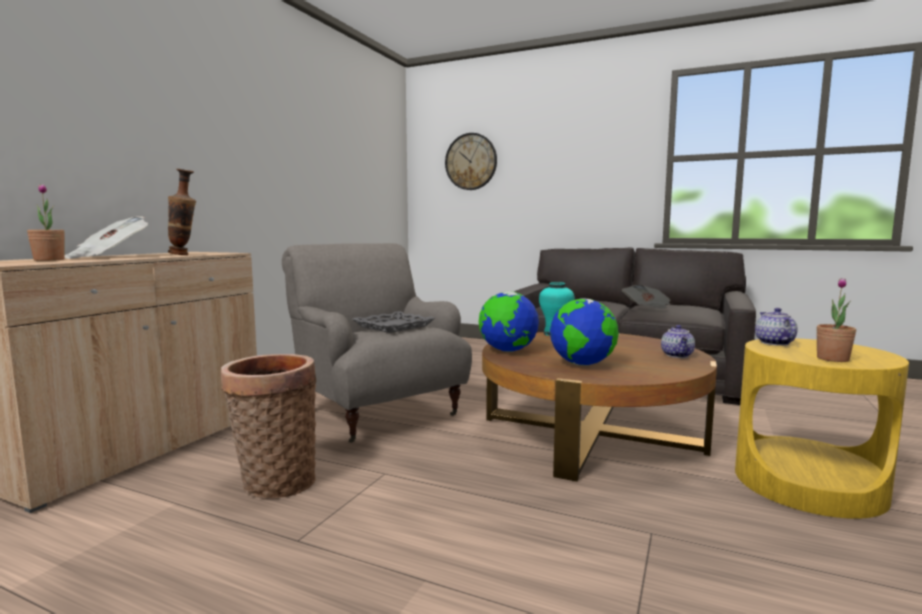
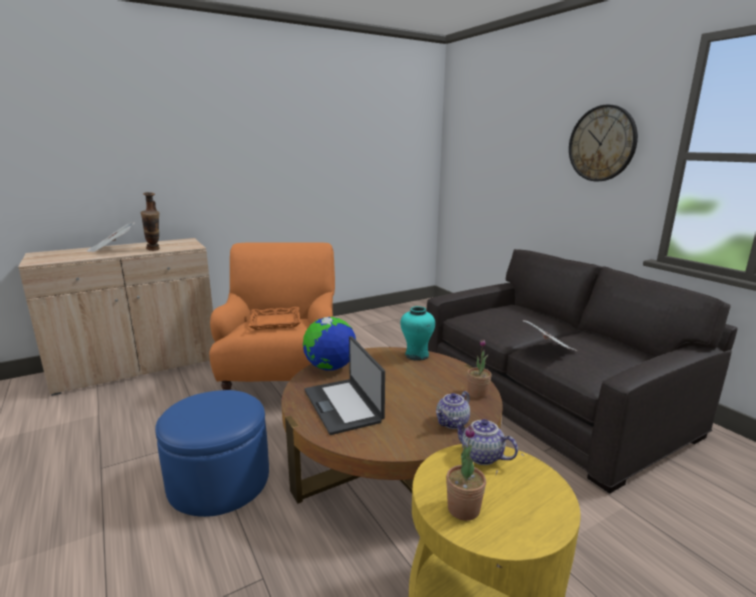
camera: 35 degrees right, 10 degrees up
potted plant [27,184,65,261] -> potted plant moved to [467,339,492,399]
basket [221,354,316,499] -> none
grey armchair [282,243,472,443] -> orange armchair [209,242,335,390]
grey tray [352,311,435,333] -> orange tray [248,307,301,330]
wall clock [445,133,497,190] -> wall clock moved to [569,105,638,181]
globe [550,299,619,366] -> laptop [304,336,385,435]
teapot [755,308,798,346] -> teapot turned 90 degrees counterclockwise [453,417,518,465]
none -> blue ottoman [155,390,269,517]

